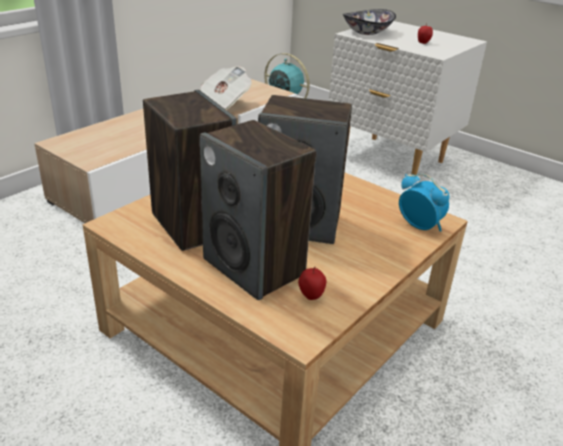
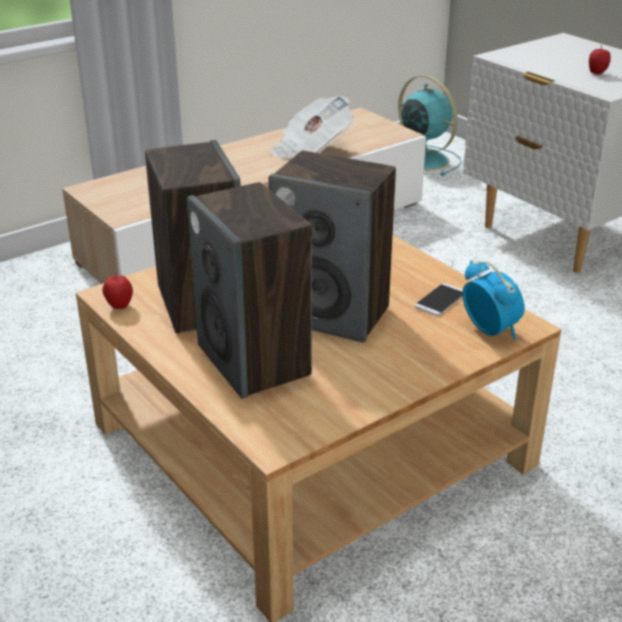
camera: 15 degrees right, 0 degrees up
apple [298,267,326,300] -> apple moved to [102,273,133,309]
bowl [343,9,396,35] -> none
none -> phone [415,283,463,316]

